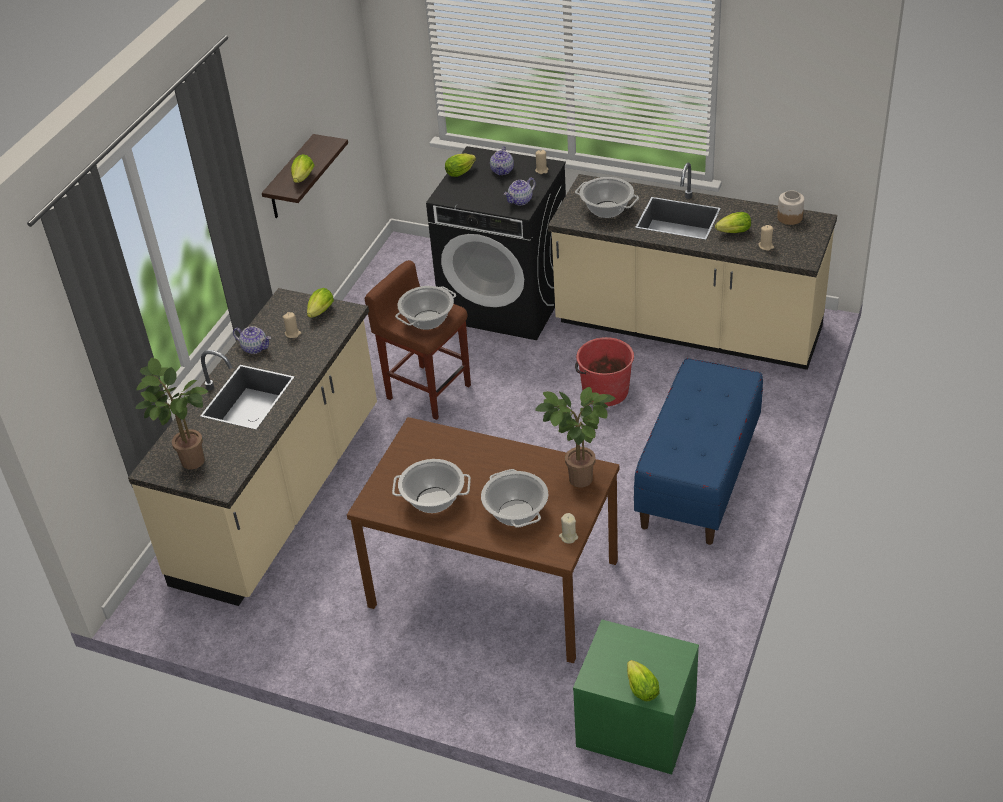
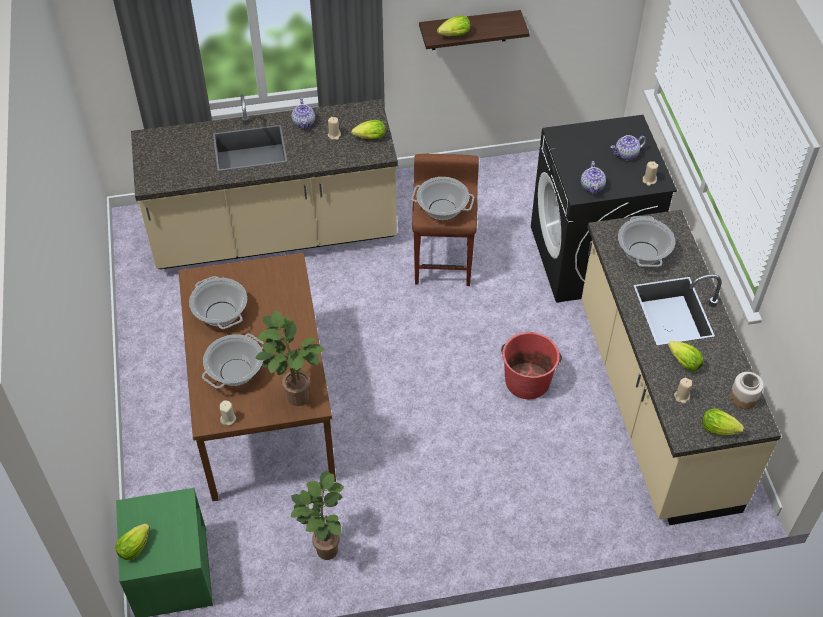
camera: 55 degrees right, 10 degrees up
potted plant [135,358,208,470] -> potted plant moved to [291,471,344,560]
lettuce [445,153,476,177] -> lettuce moved to [702,408,744,435]
teapot [504,177,536,205] -> teapot turned 105 degrees counterclockwise [581,161,606,194]
blue bench [634,358,763,545] -> none

